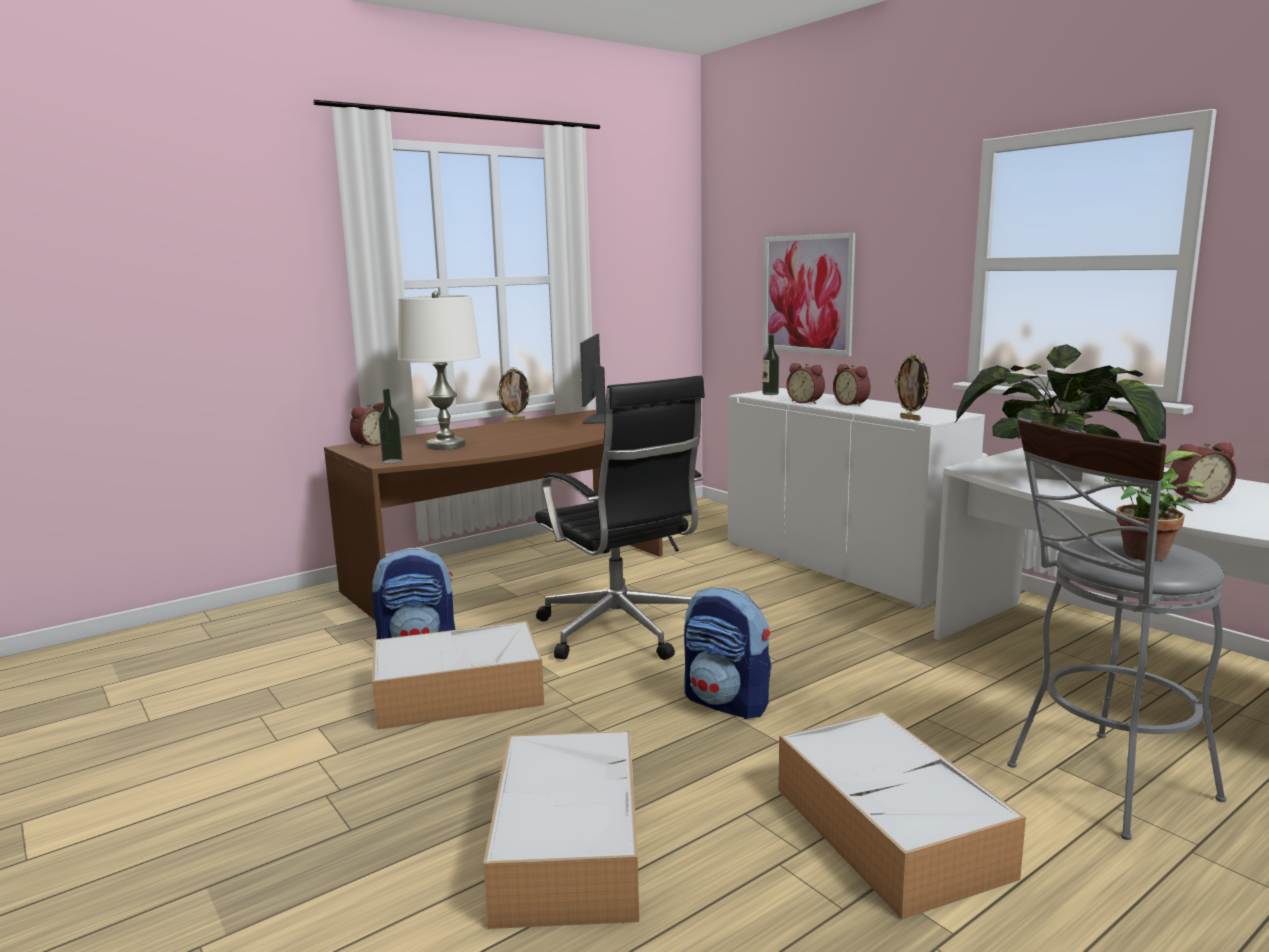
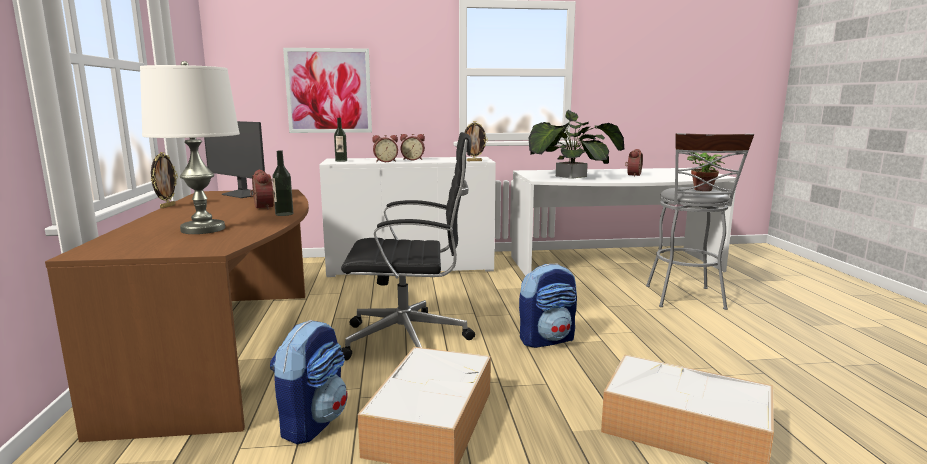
camera: 60 degrees left, 0 degrees up
alarm clock [350,402,384,448] -> alarm clock moved to [250,169,274,210]
bottle [378,389,403,464] -> bottle moved to [272,150,293,216]
storage box [778,712,1026,919] -> none

